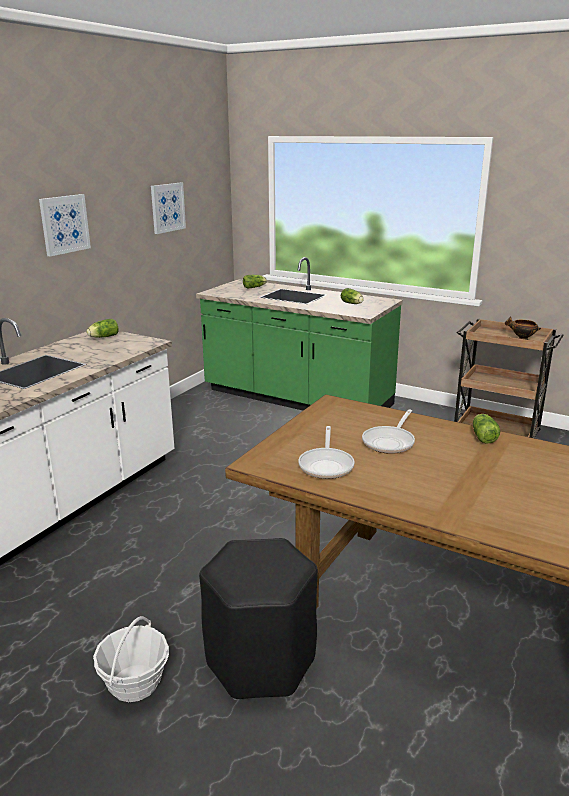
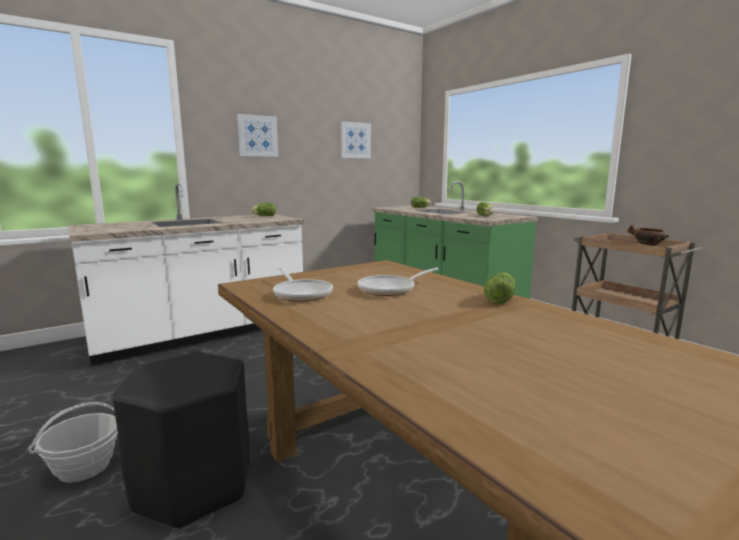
camera: 25 degrees right, 10 degrees down
frying pan [298,426,355,479] -> frying pan turned 60 degrees counterclockwise [273,267,333,302]

